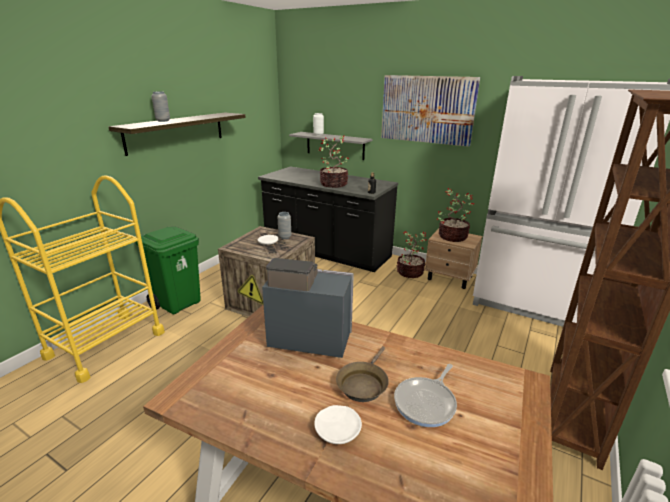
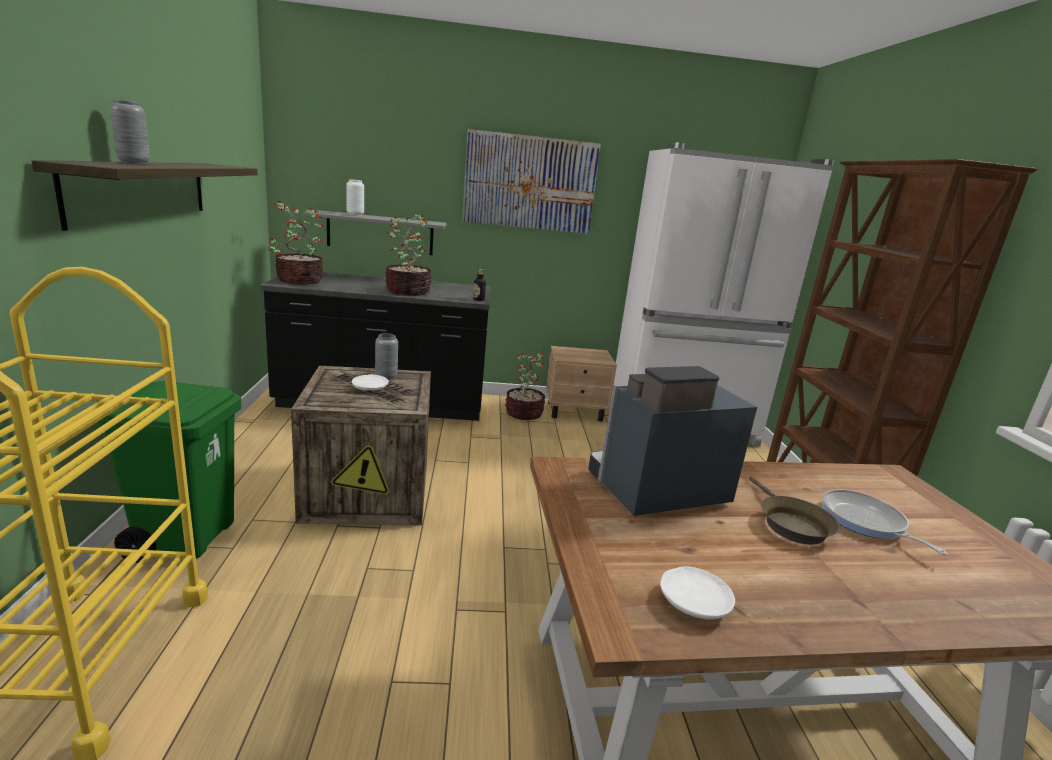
camera: 35 degrees left, 5 degrees down
white plate [314,405,362,444] -> white plate moved to [660,566,735,620]
frying pan [394,364,457,427] -> frying pan turned 150 degrees clockwise [822,489,947,555]
potted plant [437,188,474,242] -> potted plant moved to [268,200,324,284]

